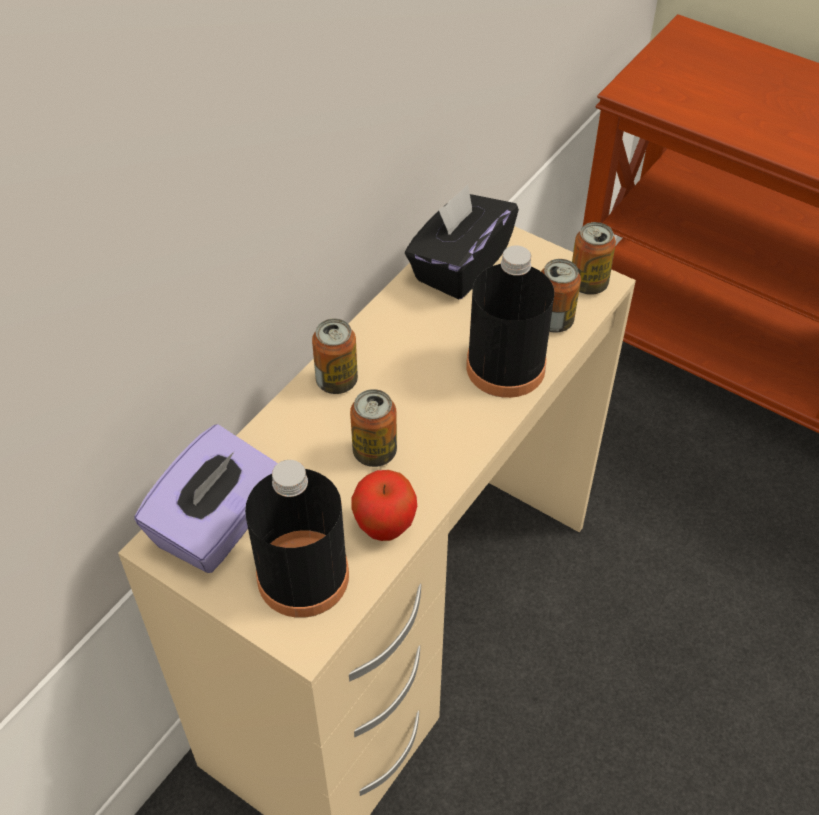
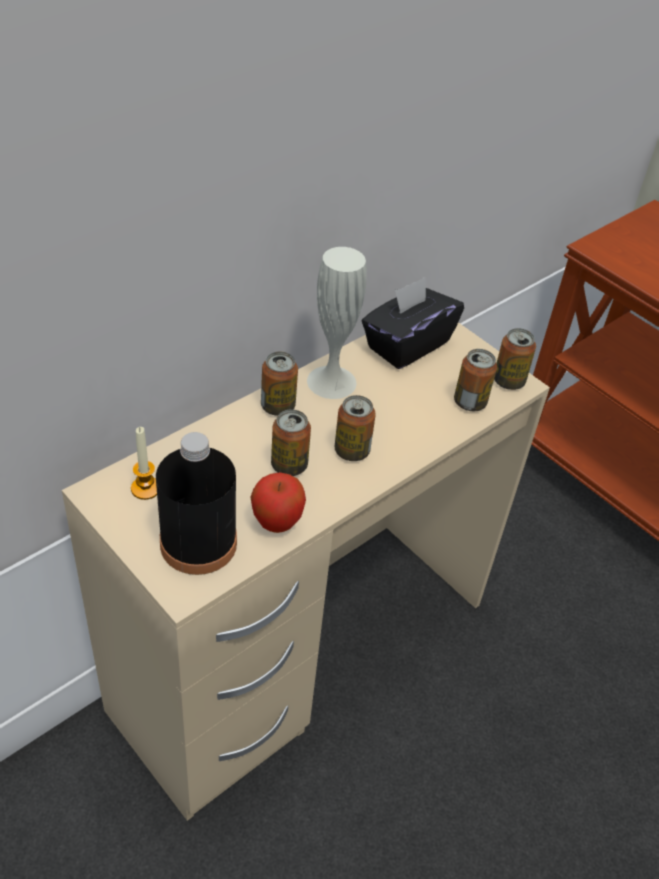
camera: 10 degrees right, 5 degrees down
purple tissue box [134,424,278,573] -> candle [131,427,157,500]
black bottle [466,245,554,398] -> none
none -> white vase [307,247,367,399]
none -> can [335,395,376,461]

